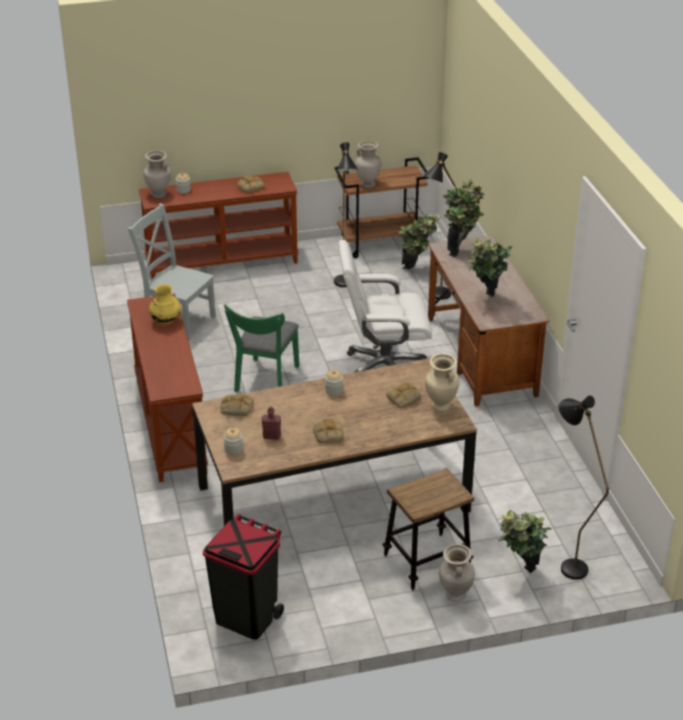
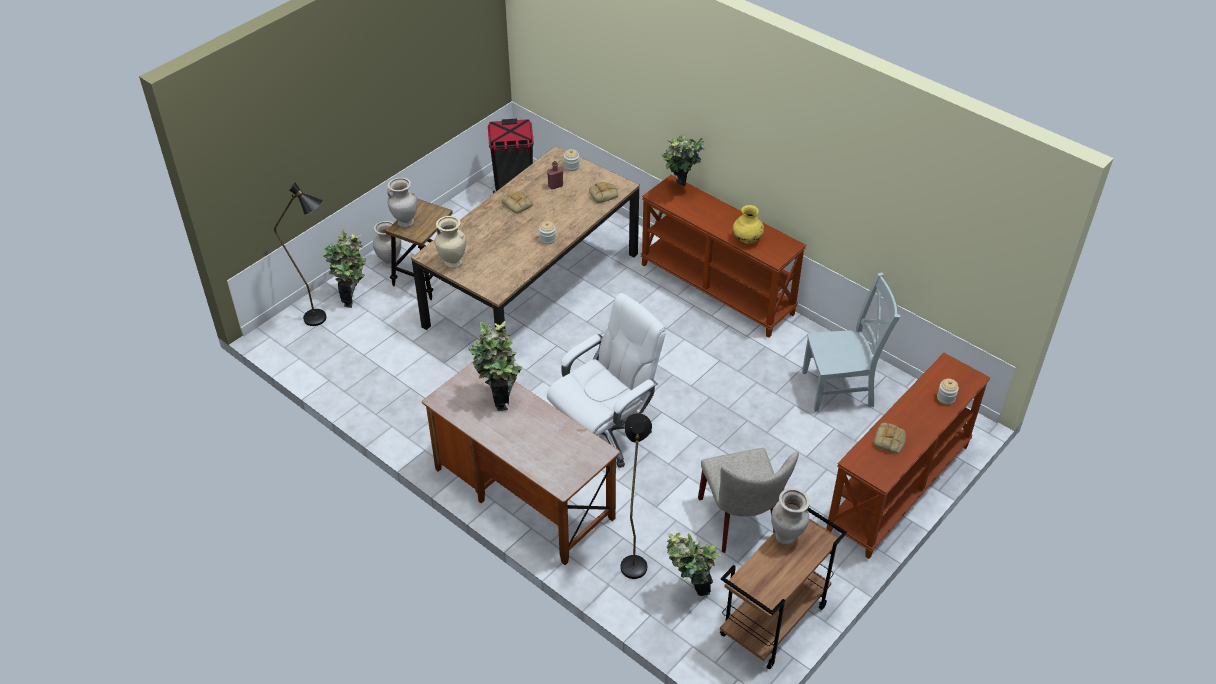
camera: 145 degrees right, 10 degrees up
beige vase [143,150,171,198] -> beige vase moved to [387,177,417,227]
green chair [224,304,299,392] -> none
black floor lamp [334,142,357,287] -> beige chair [698,448,799,553]
bread [386,382,421,408] -> none
potted plant [443,178,486,258] -> potted plant moved to [662,136,705,186]

